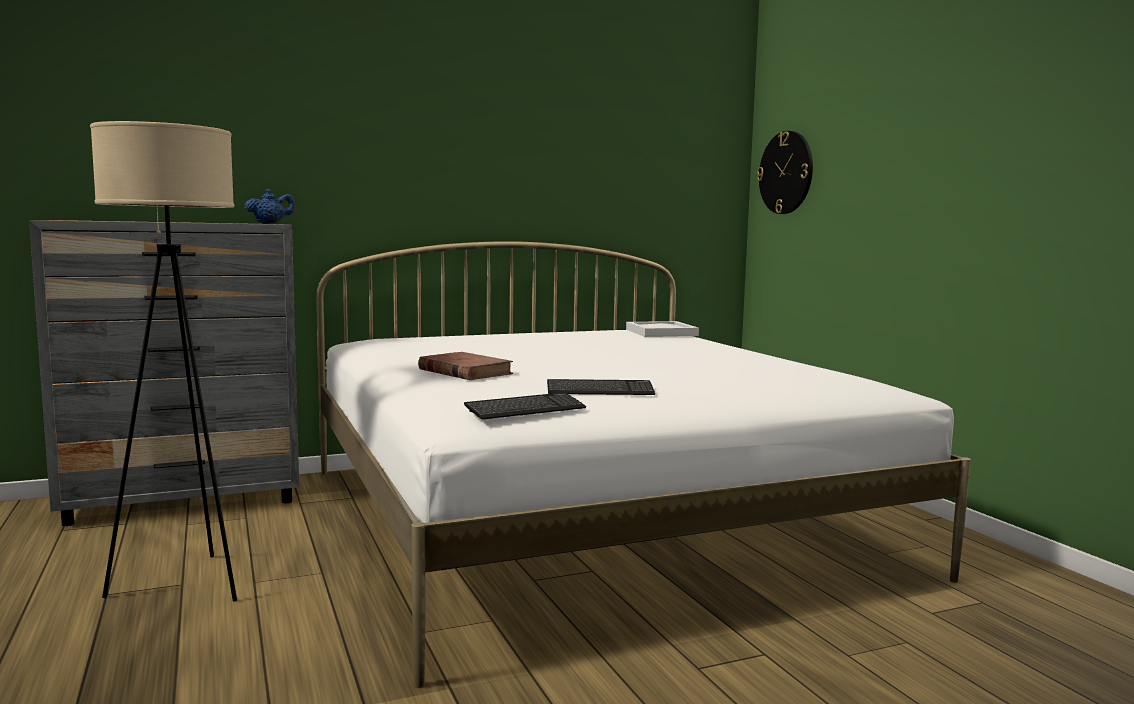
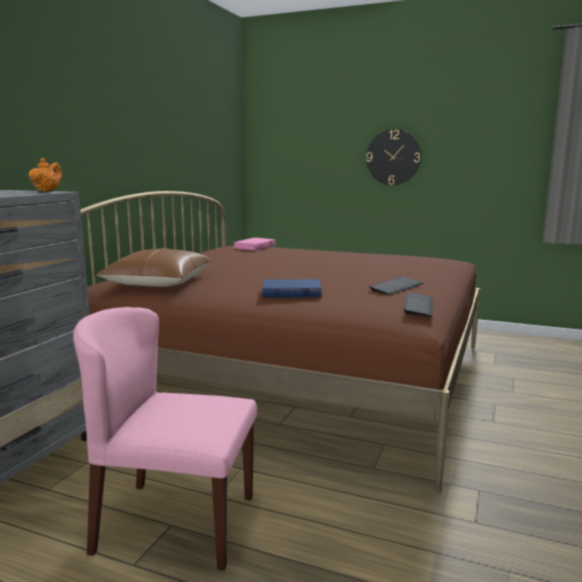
camera: 45 degrees left, 5 degrees up
beige floor lamp [90,121,237,602] -> pink chair [73,307,257,570]
blue teapot [244,189,295,224] -> orange teapot [29,158,62,192]
white bed [316,241,971,688] -> brown bed [80,191,480,493]
brown book [418,352,513,380] -> blue book [262,279,322,298]
white tray [626,321,699,337] -> pink book [232,238,276,250]
wall clock [757,131,813,214] -> wall clock moved to [366,129,421,185]
none -> brown pillow [96,248,211,287]

